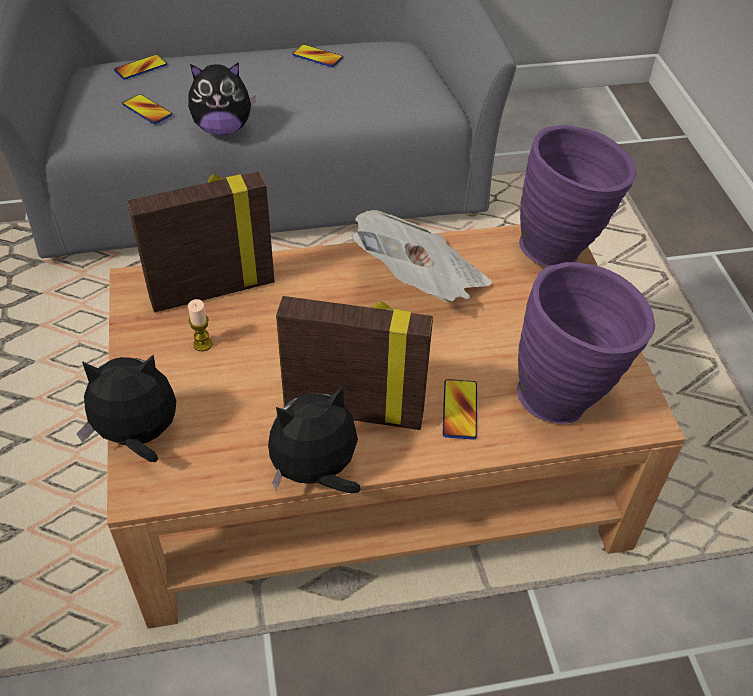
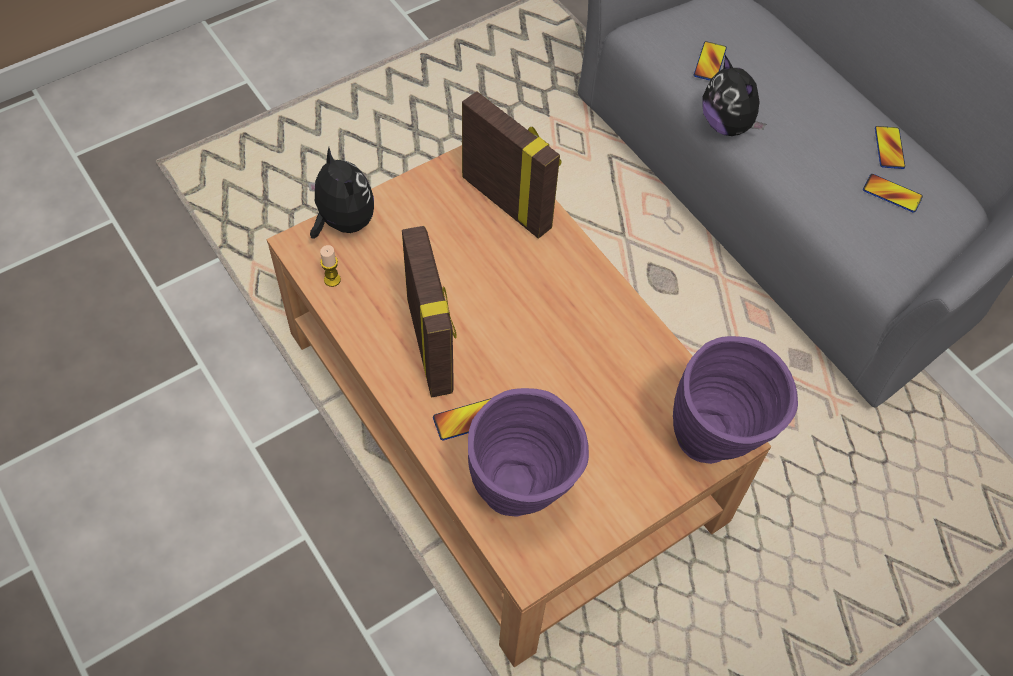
camera: 65 degrees right, 10 degrees up
phone [114,54,167,80] -> phone moved to [863,174,923,213]
candle [188,299,213,352] -> candle moved to [320,245,341,287]
plush toy [268,385,361,493] -> none
newspaper [351,210,492,302] -> none

